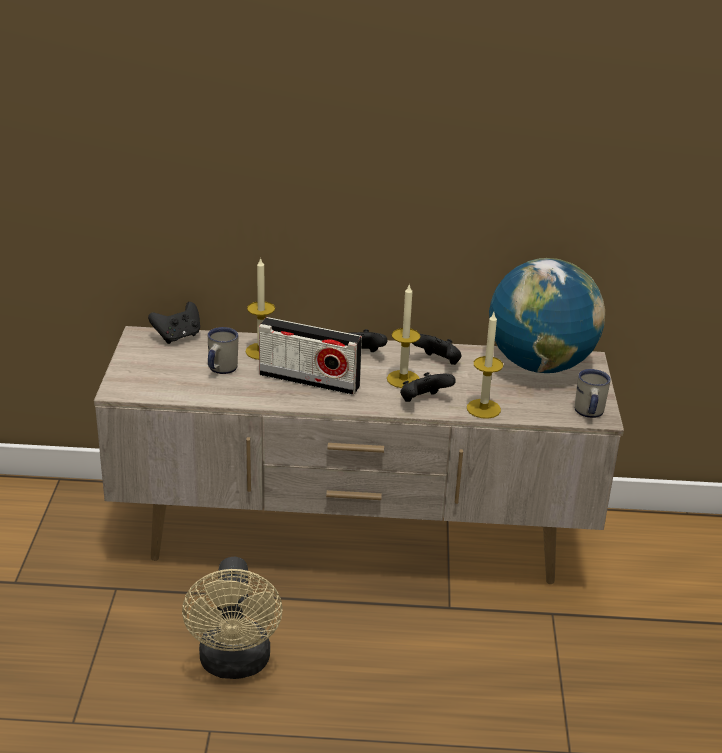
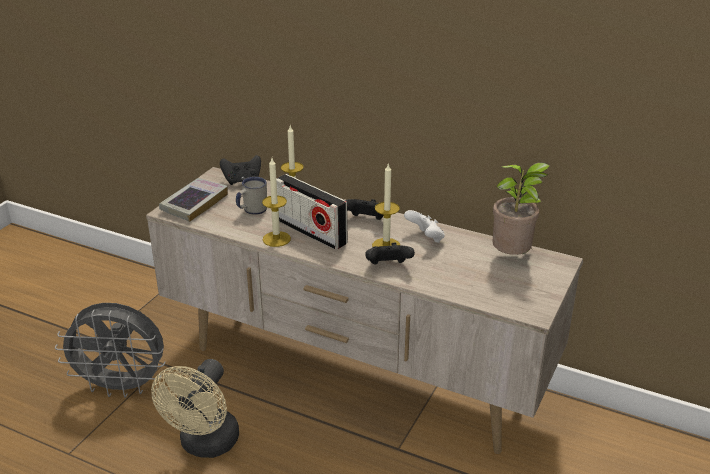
camera: 25 degrees right, 0 degrees up
black game controller [412,334,461,365] -> white game controller [404,210,445,243]
candle [467,312,503,419] -> candle moved to [262,158,291,247]
globe [489,258,605,373] -> potted plant [493,163,550,255]
white mug [575,369,611,418] -> none
none -> grey fan [55,303,165,398]
none -> book [159,178,228,222]

